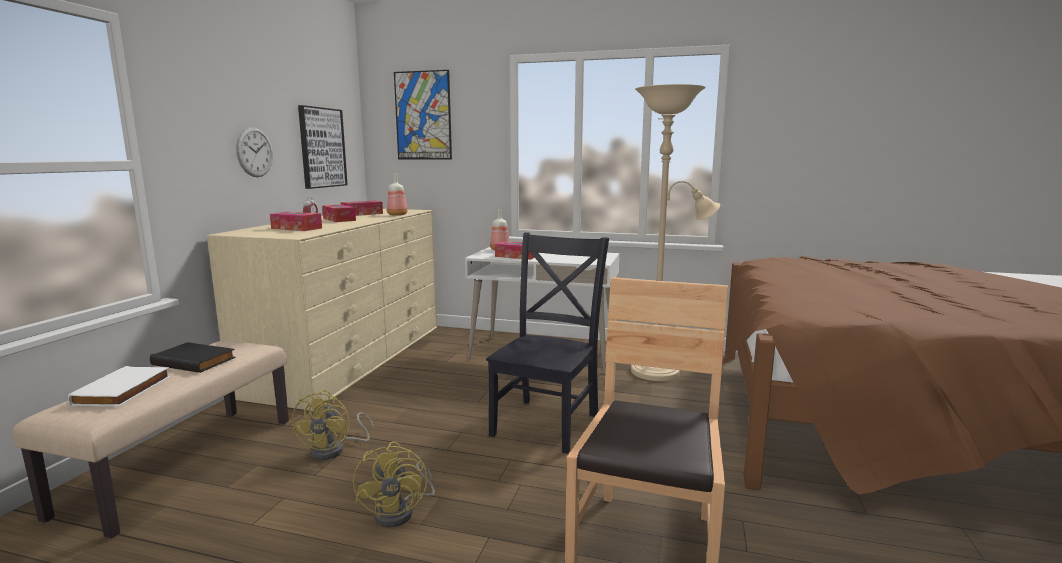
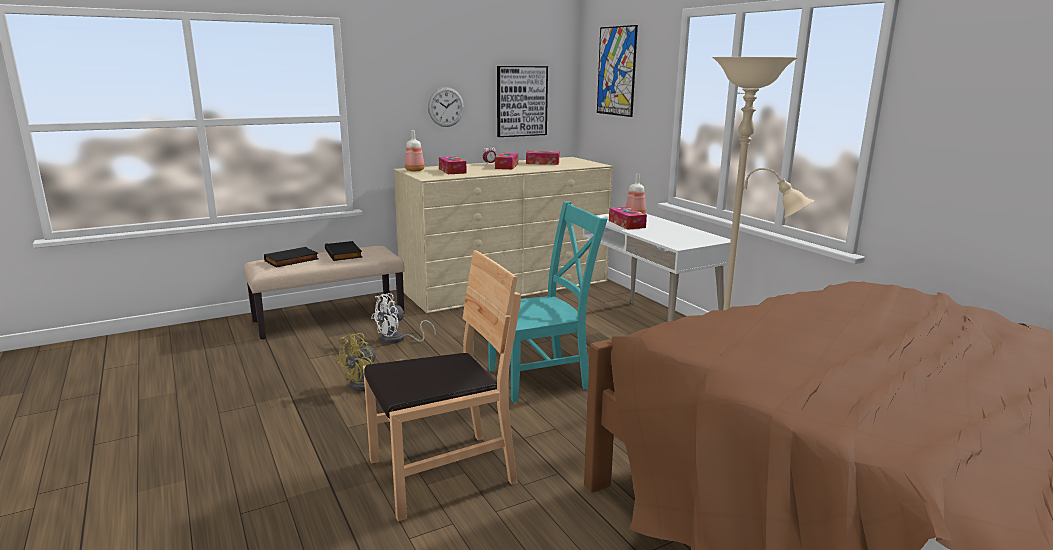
camera: 45 degrees right, 5 degrees up
white book [68,366,170,407] -> black book [264,247,319,268]
yellow fan [291,390,374,460] -> white fan [371,293,436,344]
bottle [387,173,408,216] -> bottle moved to [405,130,425,171]
black chair [486,232,609,454] -> turquoise chair [488,201,607,402]

